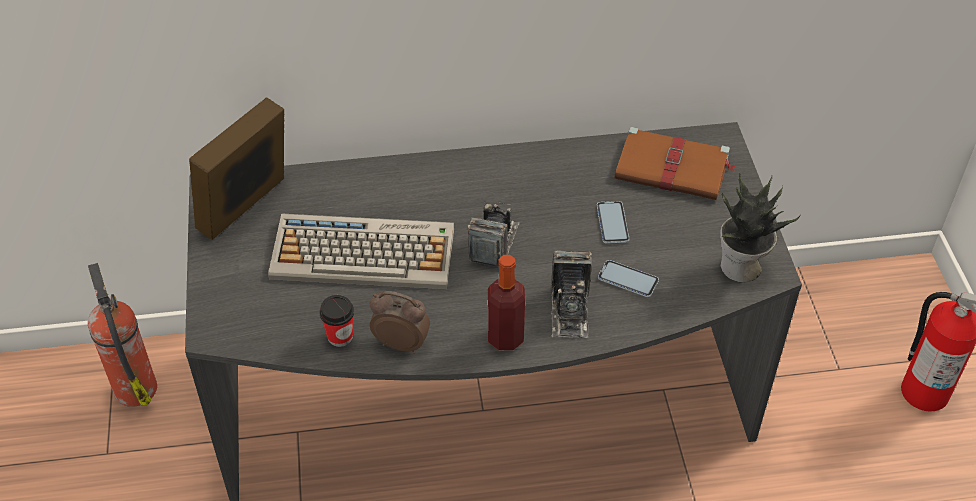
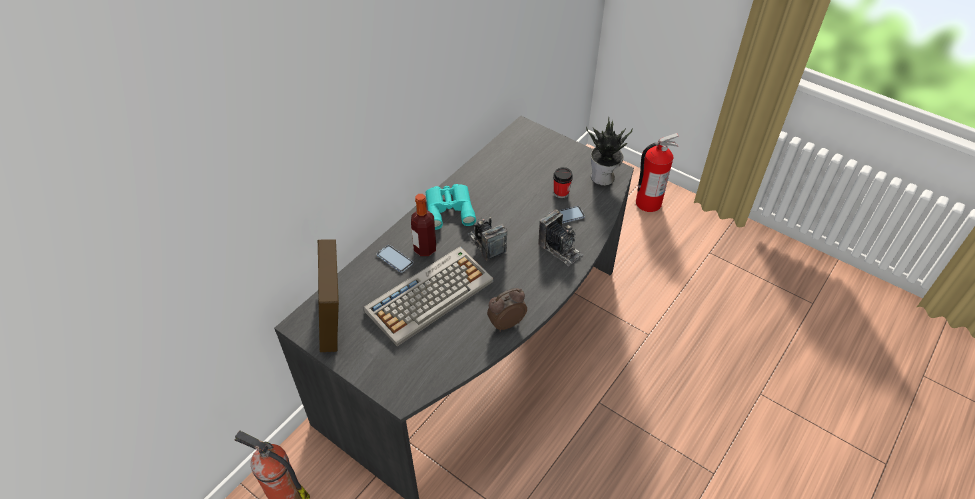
camera: 45 degrees left, 0 degrees up
cup [320,295,354,347] -> cup moved to [553,167,573,198]
bottle [488,255,525,351] -> bottle moved to [411,194,436,256]
phone [597,201,629,244] -> phone moved to [377,245,413,273]
brown book [615,127,736,200] -> none
none -> turquoise binoculars [426,184,476,230]

